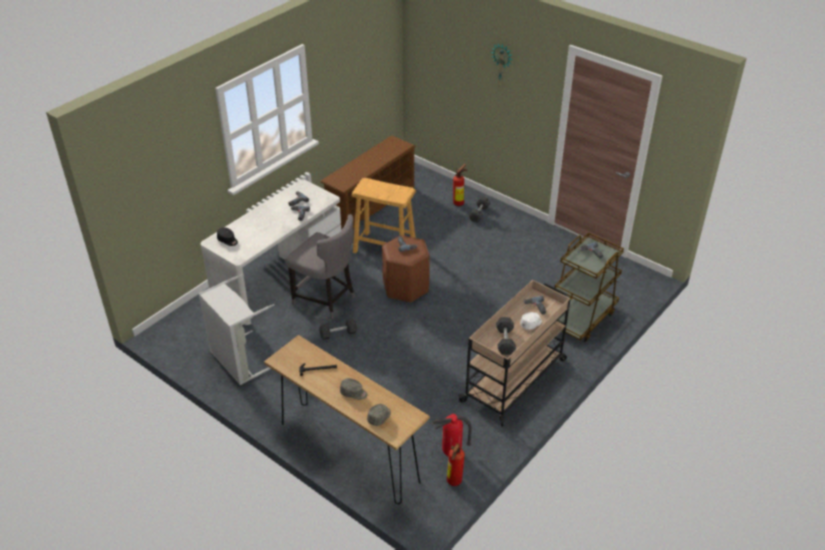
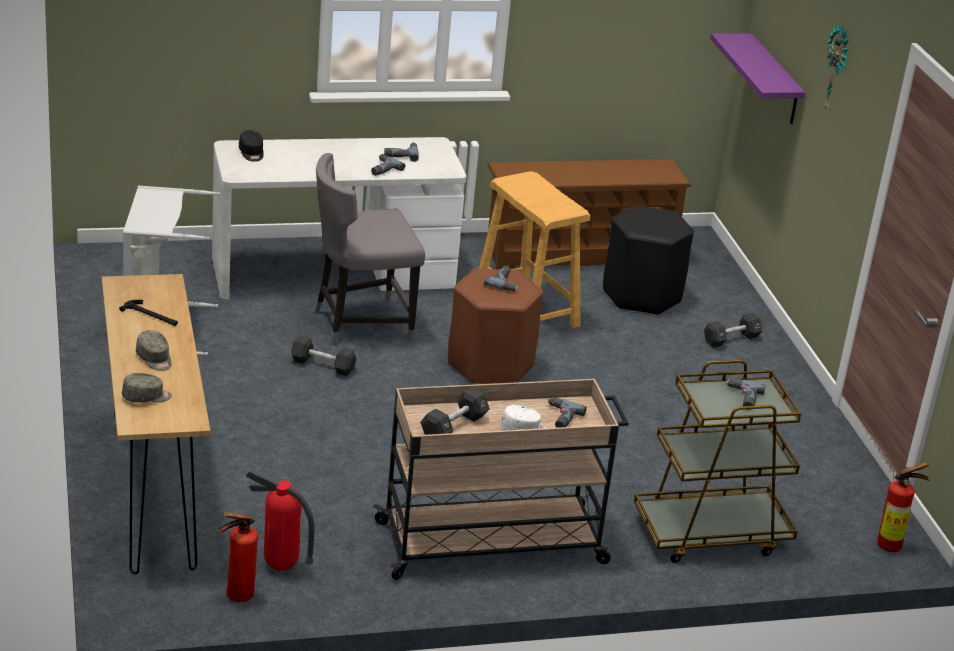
camera: 35 degrees right, 10 degrees down
grey chair [285,214,355,319] -> grey chair turned 90 degrees clockwise [315,153,425,345]
fire extinguisher [453,163,468,206] -> fire extinguisher moved to [877,462,929,552]
none -> black stool [603,205,694,316]
none -> purple shelf [710,33,805,124]

